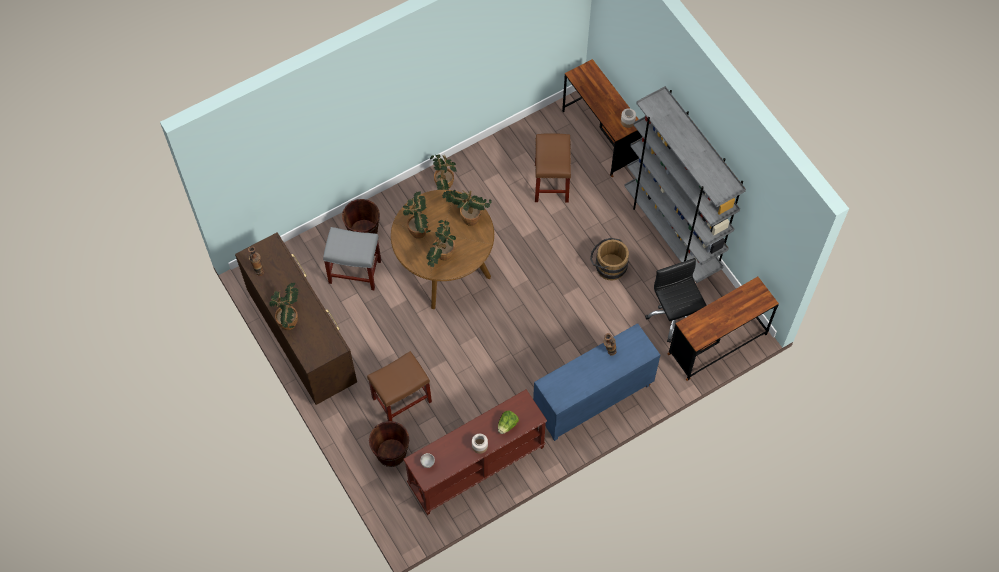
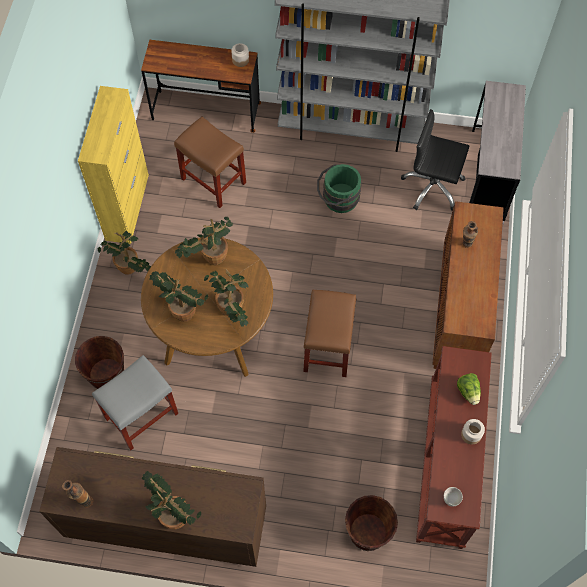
camera: 50 degrees left, 0 degrees up
brown stool [367,351,432,421] -> brown stool moved to [303,290,356,377]
blue cabinet [533,323,660,441] -> brown cabinet [432,201,504,369]
brown bucket [590,238,629,281] -> green bucket [317,164,362,213]
brown desk [668,277,779,381] -> grey desk [469,81,526,224]
none -> yellow cabinet [78,86,149,244]

